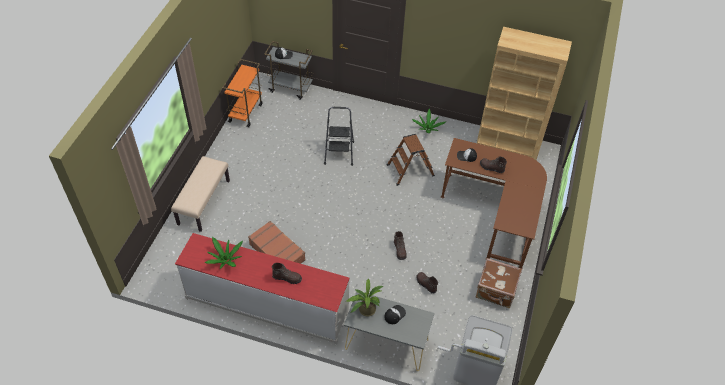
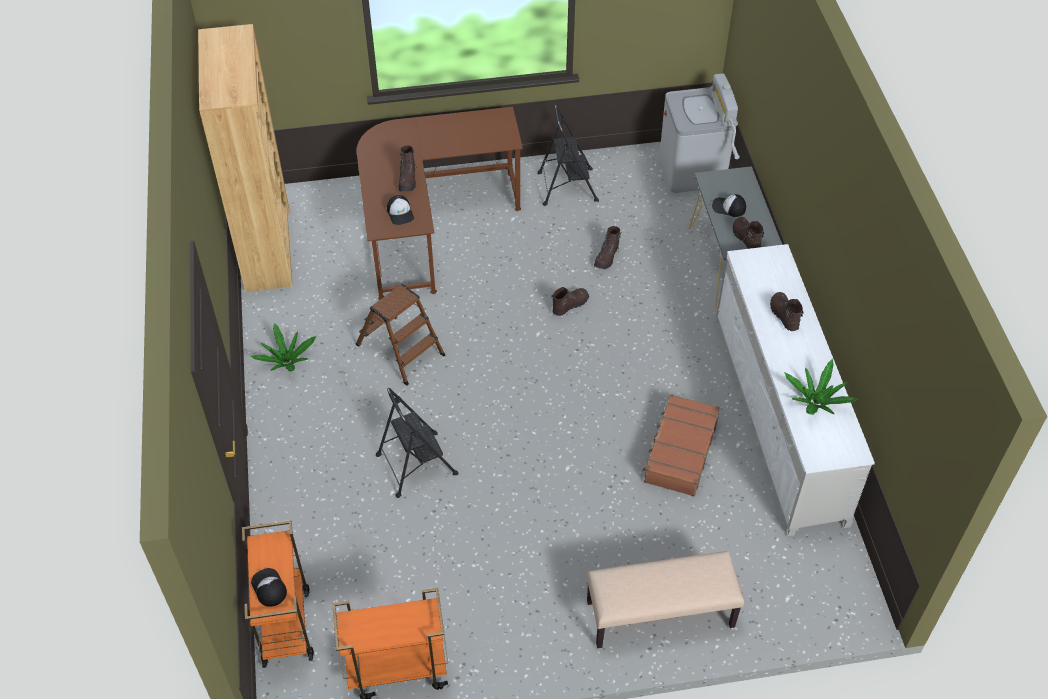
camera: 115 degrees left, 0 degrees up
red cabinet [175,233,350,345] -> white cabinet [716,244,875,536]
grey cart [264,41,313,100] -> orange cart [242,520,314,668]
potted plant [346,279,384,316] -> brown boot [733,217,764,249]
brown suitcase [476,258,522,308] -> black step ladder [537,105,599,206]

